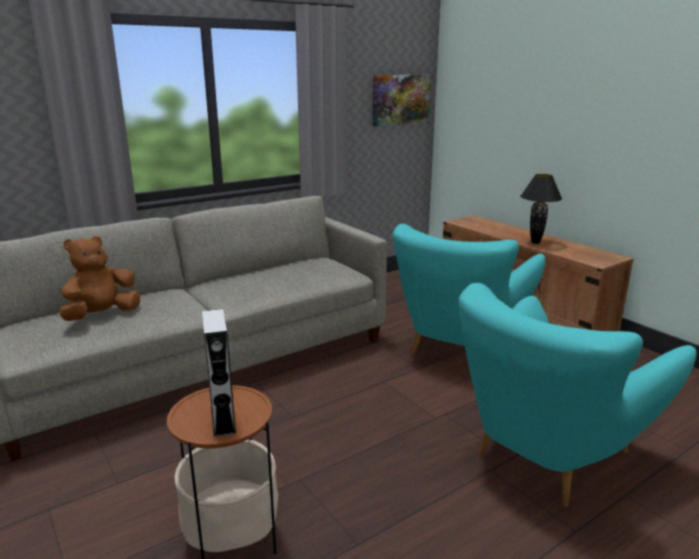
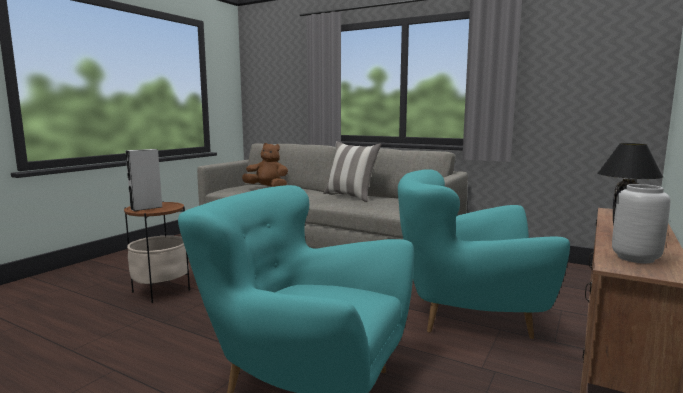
camera: 65 degrees right, 10 degrees down
picture [372,75,431,126] -> none
none -> pillow [323,141,381,202]
none -> grey vase [612,184,670,263]

